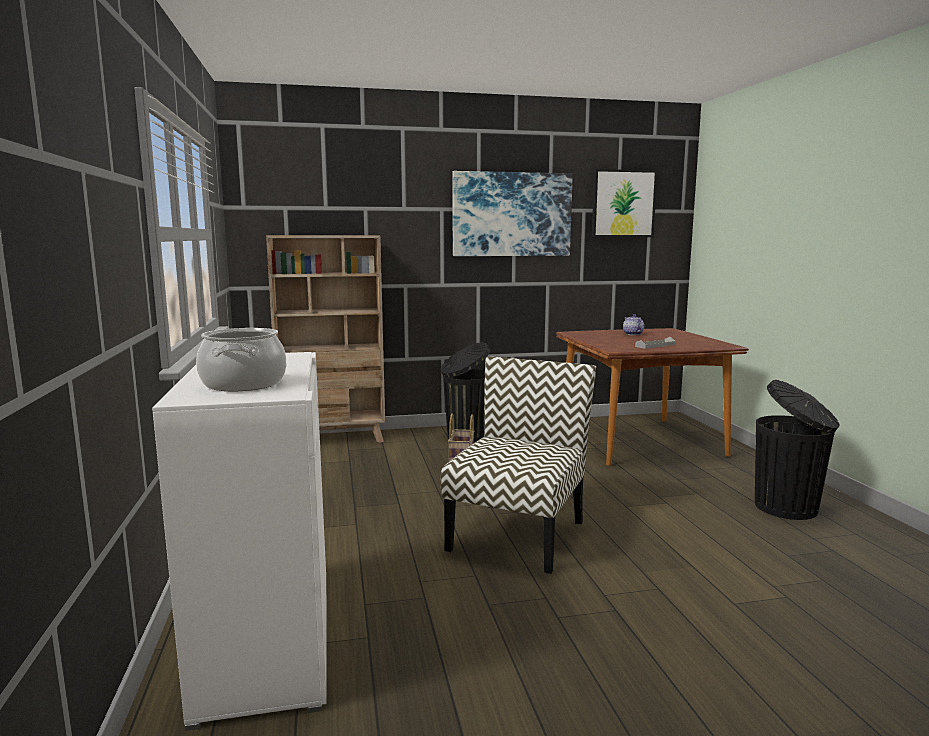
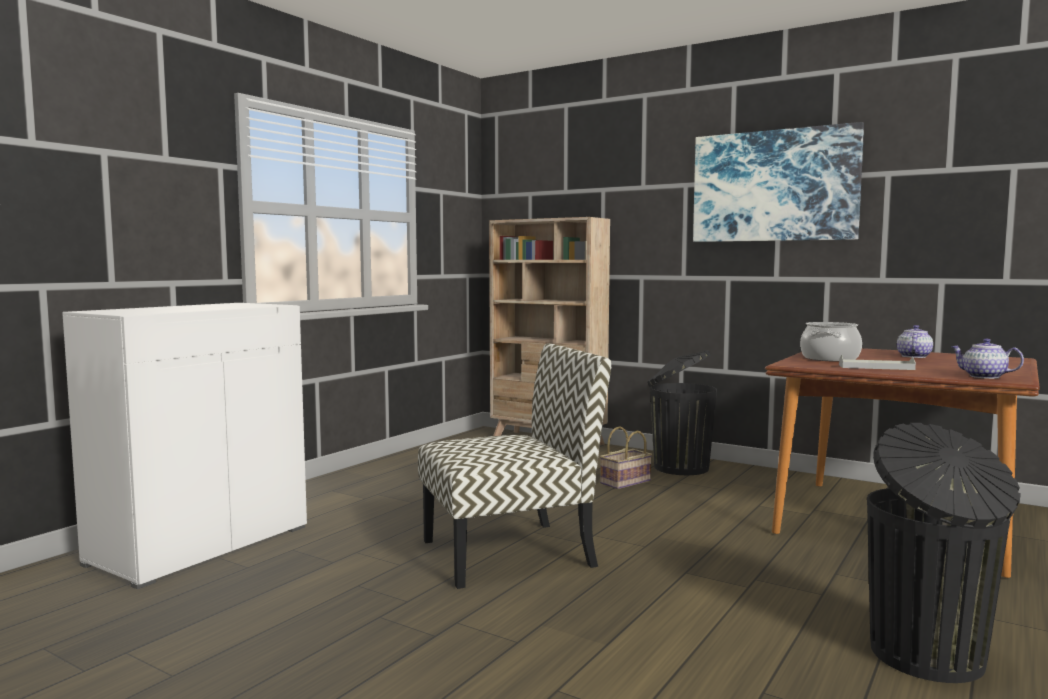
camera: 45 degrees right, 5 degrees down
cooking pot [196,328,286,391] -> cooking pot moved to [800,322,862,362]
picture [592,169,657,237] -> none
none -> teapot [951,339,1024,379]

